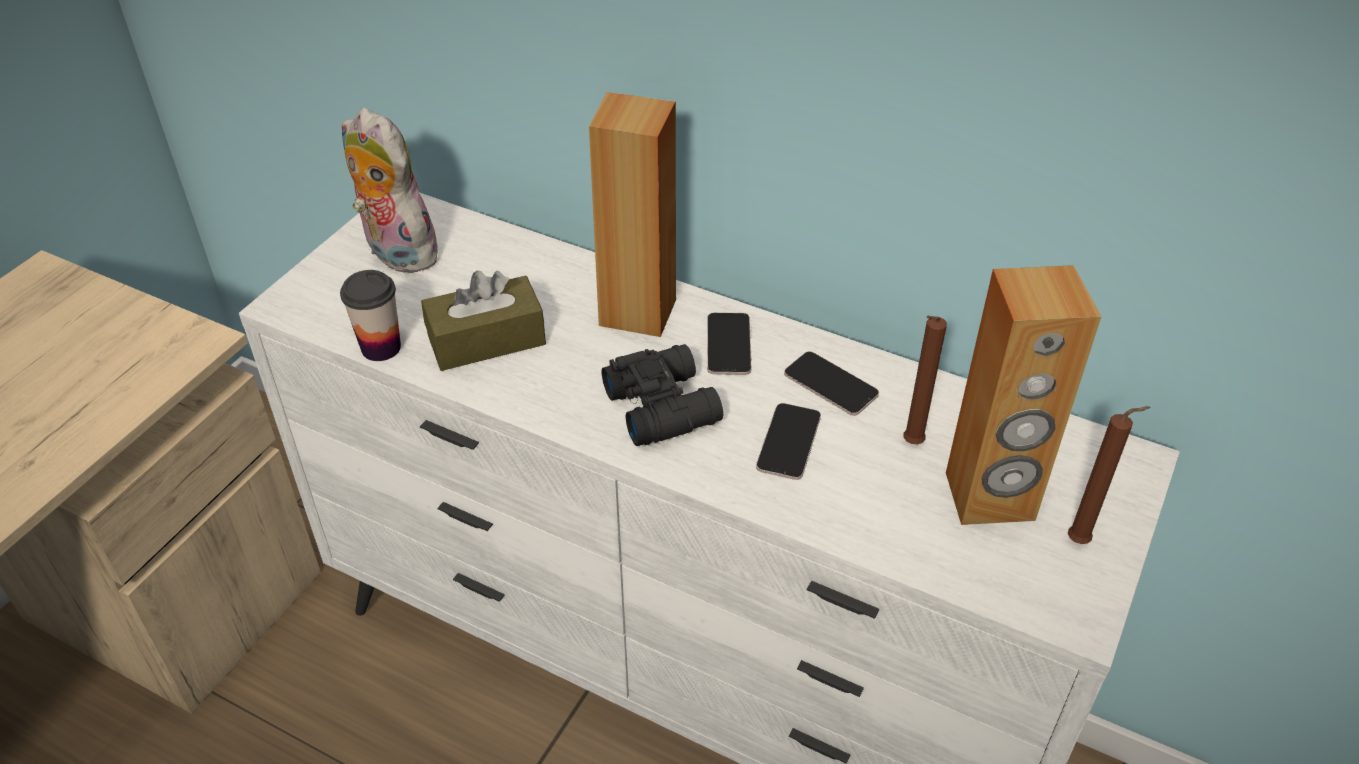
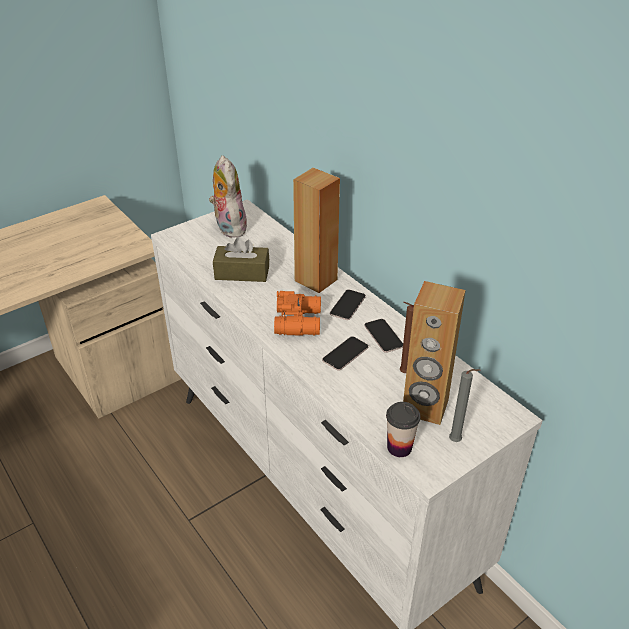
camera: 25 degrees right, 5 degrees down
cup [340,270,401,361] -> cup moved to [386,402,420,457]
black binoculars [601,344,723,446] -> orange binoculars [274,291,321,336]
brown candle [1068,406,1150,544] -> grey candle [449,369,480,442]

